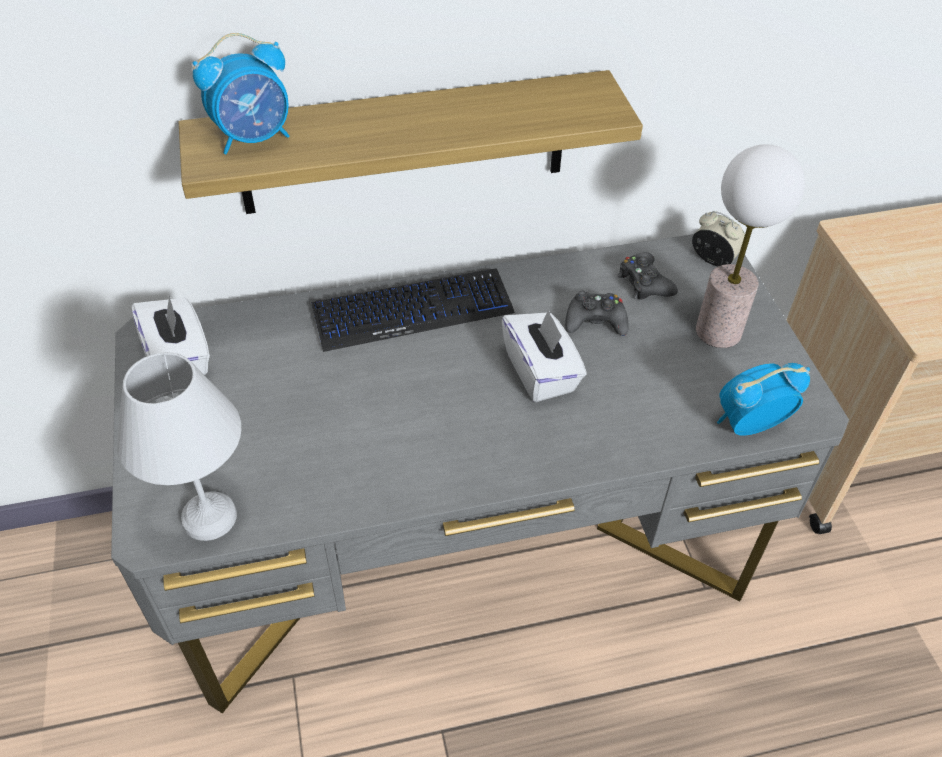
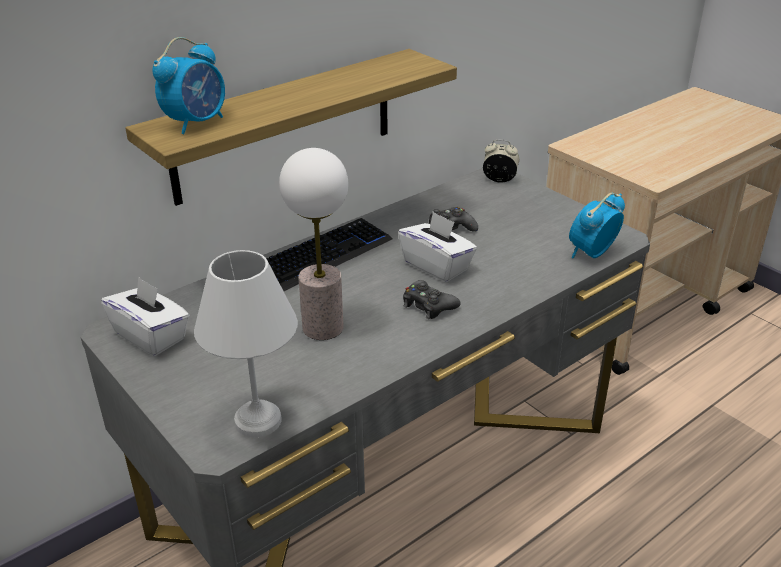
camera: 25 degrees left, 15 degrees down
black game controller [618,252,678,300] -> black game controller moved to [403,280,461,319]
table lamp [696,144,805,348] -> table lamp moved to [279,148,349,340]

